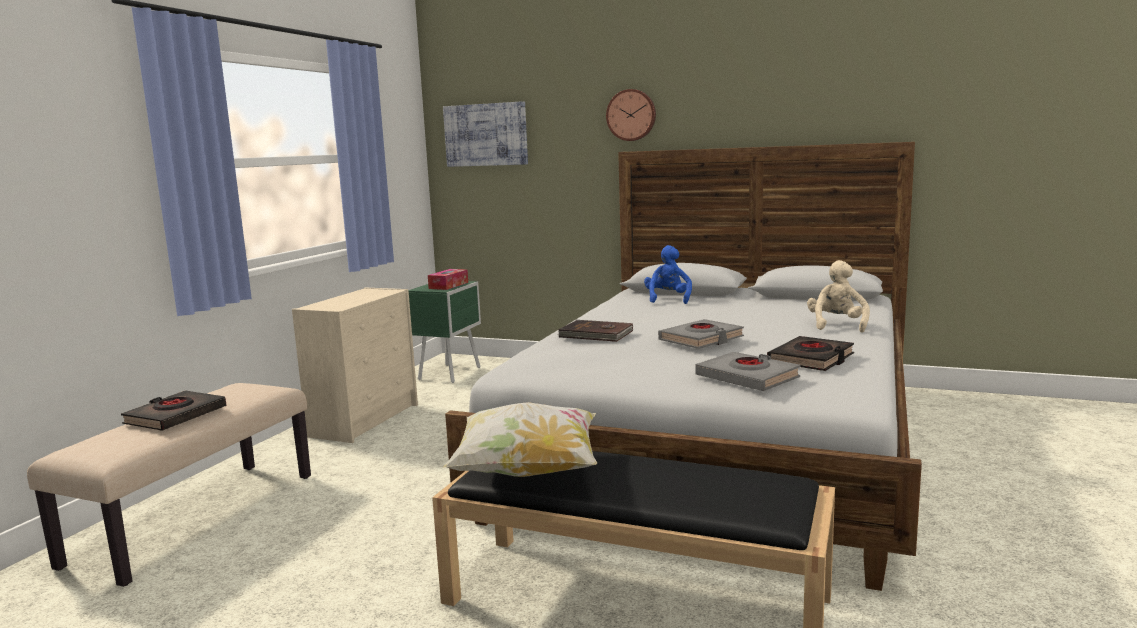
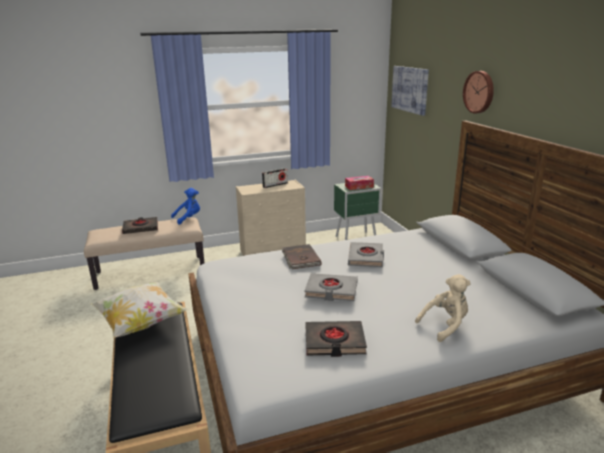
camera: 50 degrees right, 10 degrees up
blue plush toy [644,245,692,304] -> blue plush toy moved to [171,188,200,225]
grey book [696,352,801,391] -> grey book moved to [348,242,384,267]
none -> radio [262,168,288,188]

